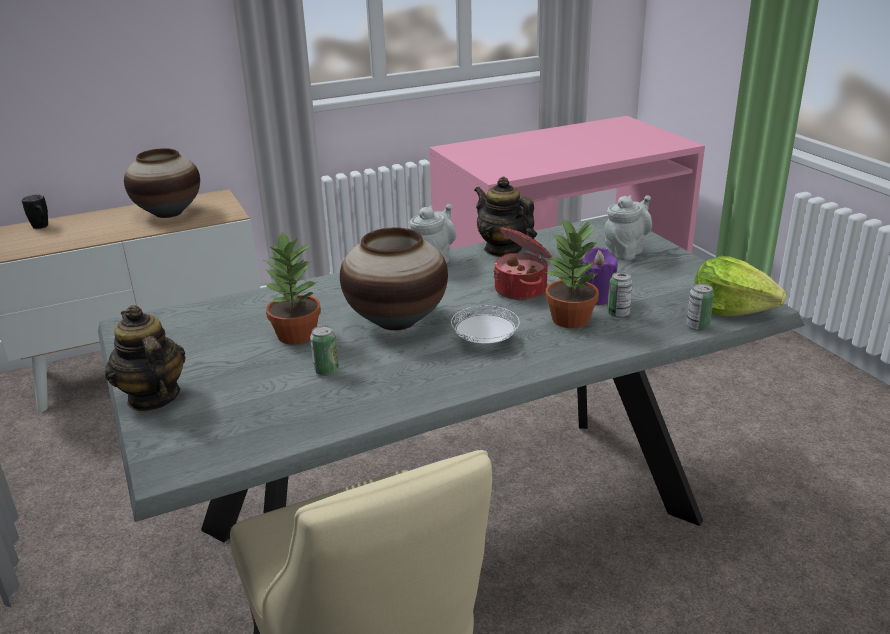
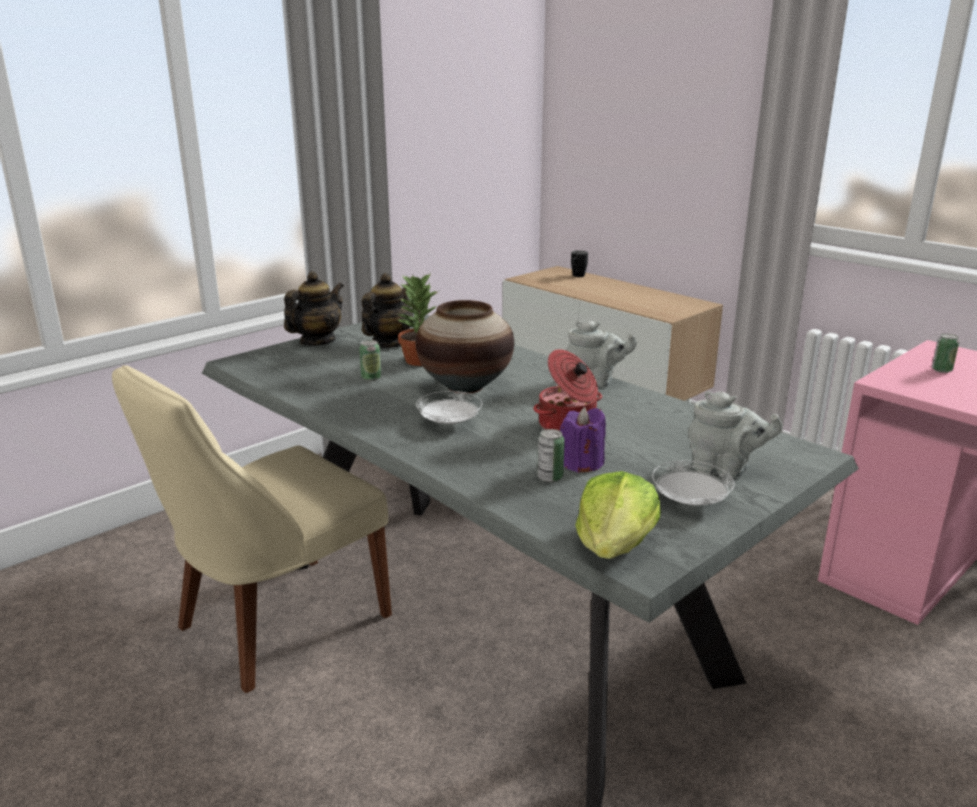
camera: 70 degrees right, 5 degrees down
vase [124,148,200,218] -> none
teapot [474,176,535,257] -> teapot moved to [362,273,413,348]
potted plant [545,217,599,328] -> none
can [686,283,714,331] -> can moved to [932,334,959,373]
none -> white plate [652,460,735,506]

